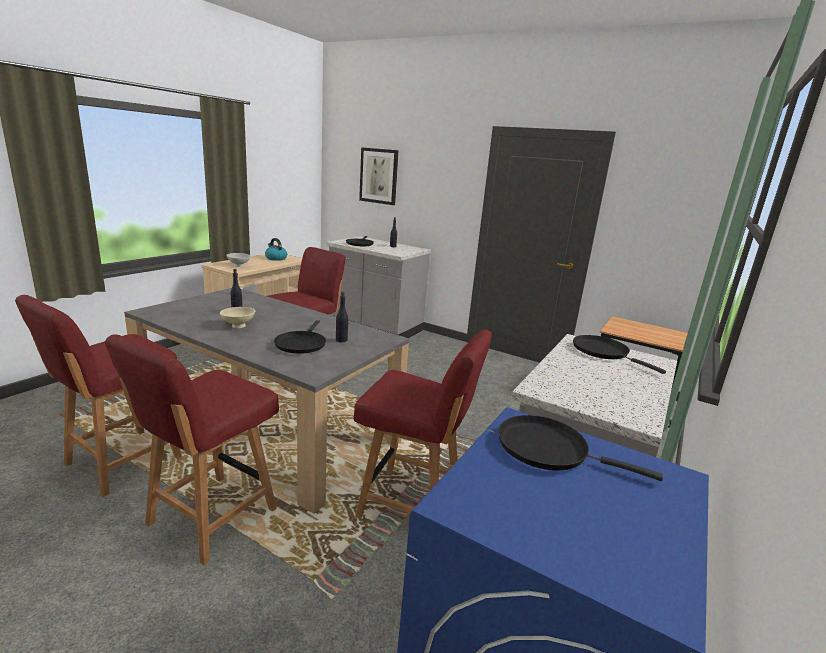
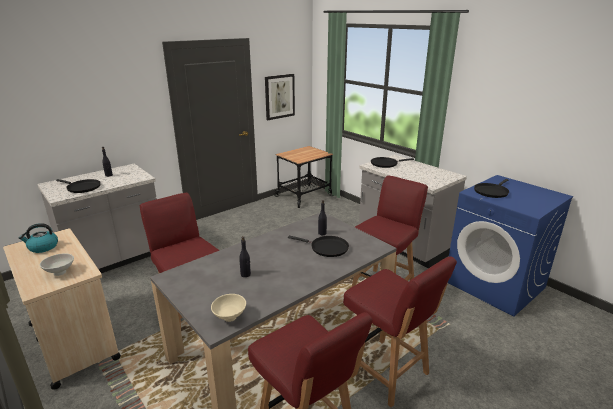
camera: 70 degrees left, 5 degrees up
beige bowl [220,307,255,328] -> beige bowl moved to [211,294,246,322]
picture [359,147,399,205] -> picture moved to [265,74,295,120]

